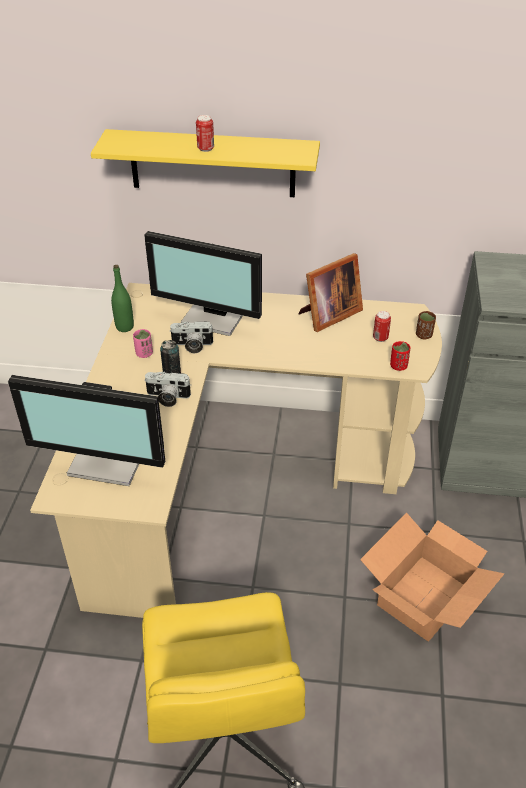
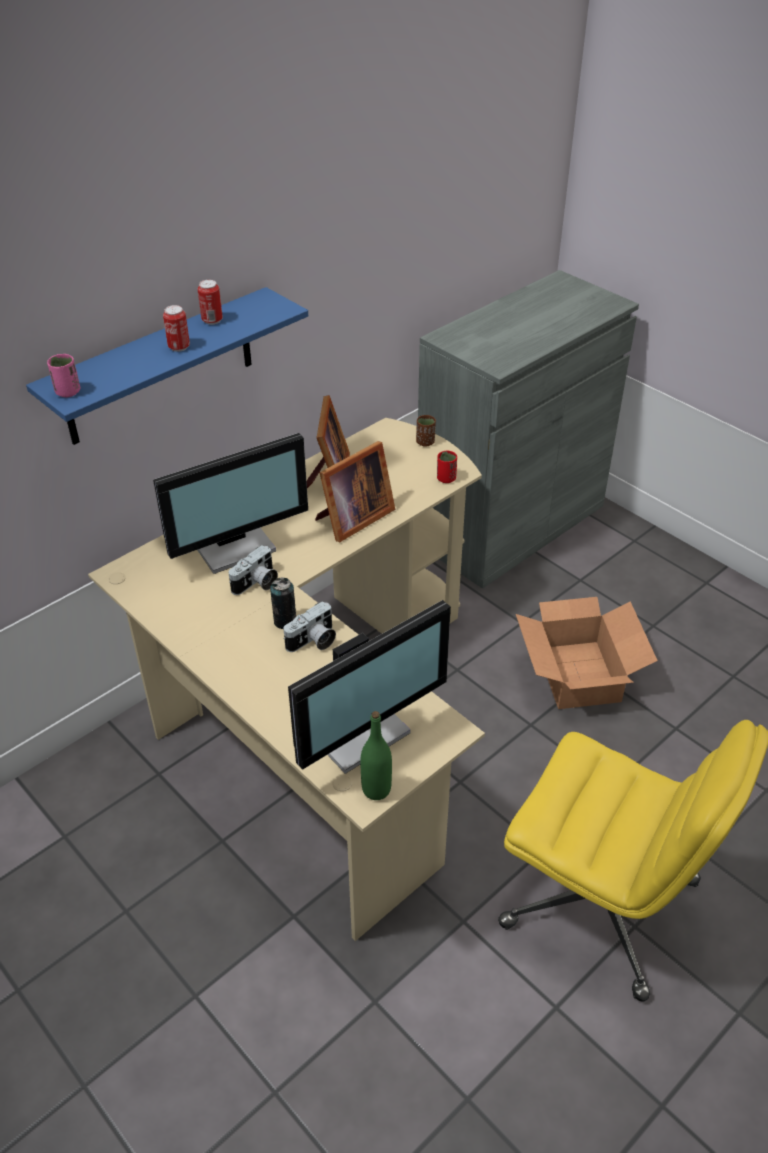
camera: 50 degrees left, 0 degrees up
yellow shelf [91,129,320,197] -> blue shelf [26,287,308,445]
green bottle [111,265,134,332] -> green bottle moved to [361,711,392,800]
pink cup [133,329,153,358] -> pink cup moved to [47,354,80,397]
can [373,311,391,342] -> can moved to [198,280,223,325]
none -> picture frame [315,441,395,542]

